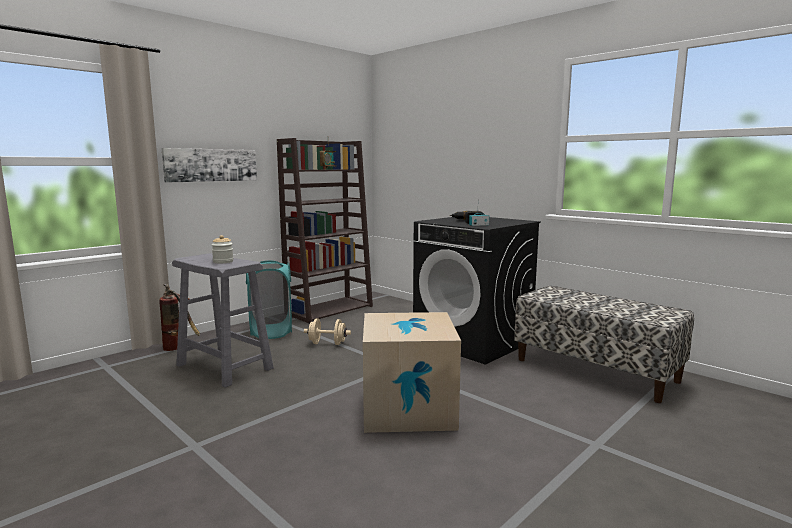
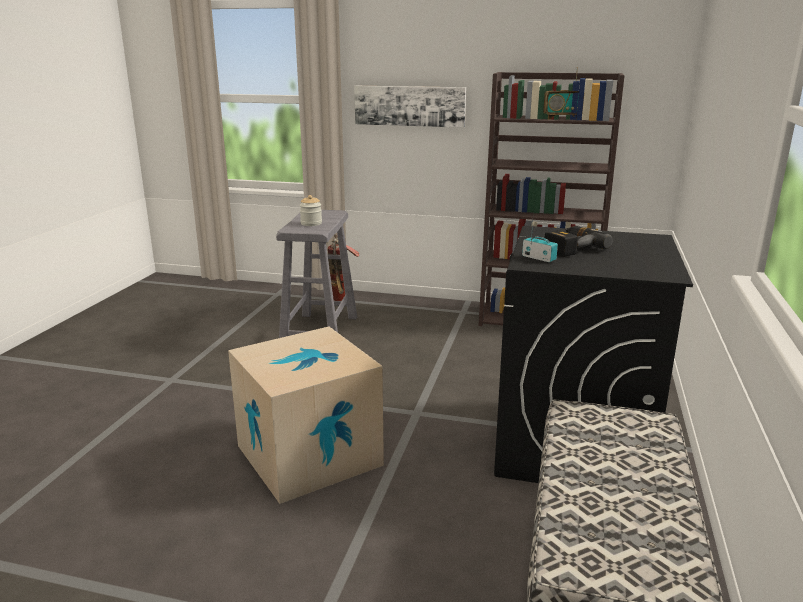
camera: 60 degrees right, 10 degrees up
turquoise laundry basket [246,261,292,339] -> none
beige dumbbell [304,318,351,345] -> none

